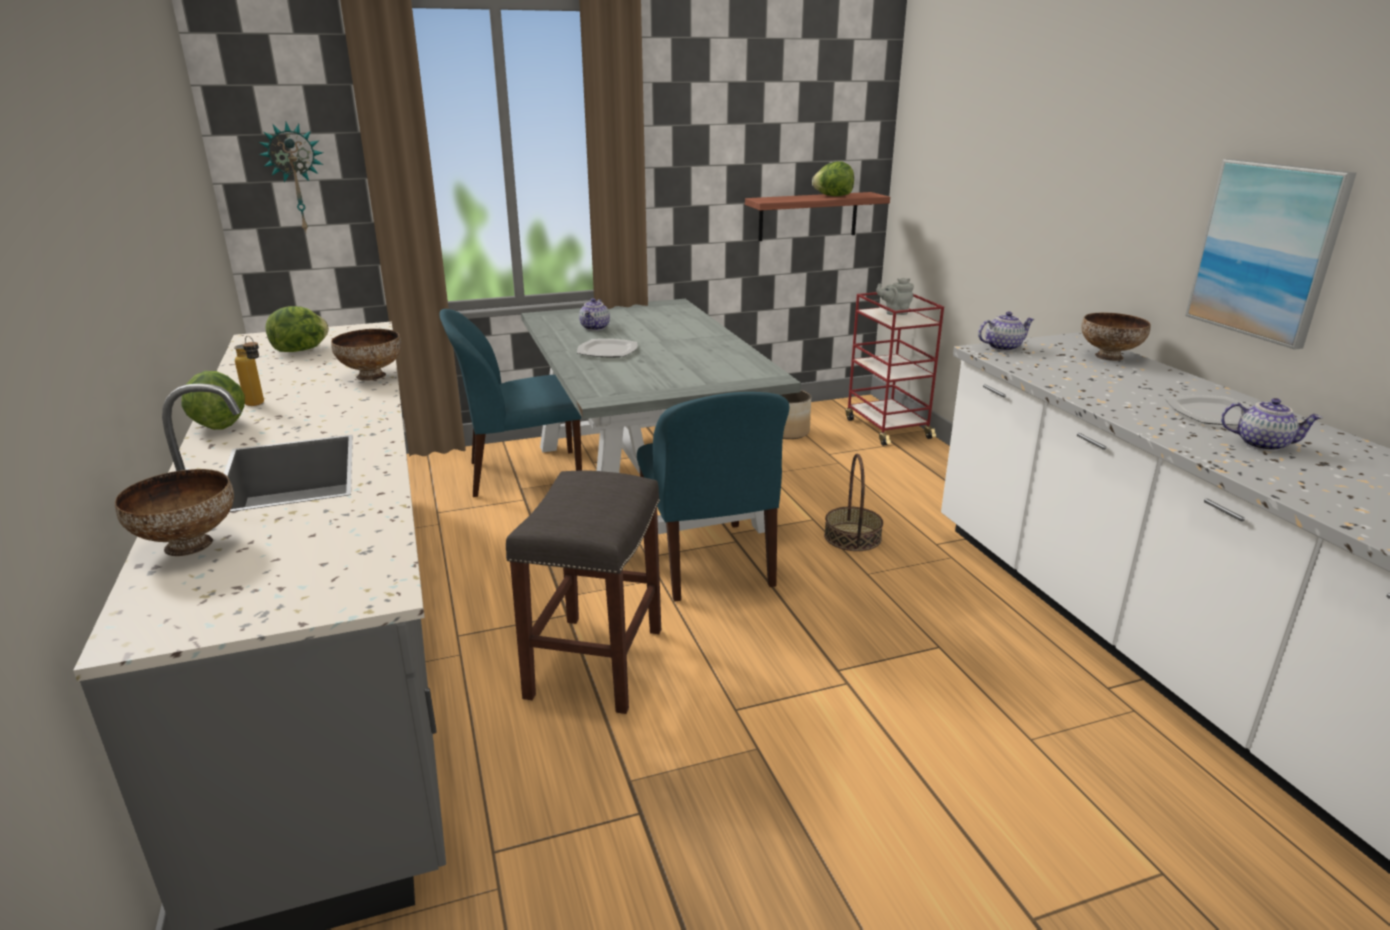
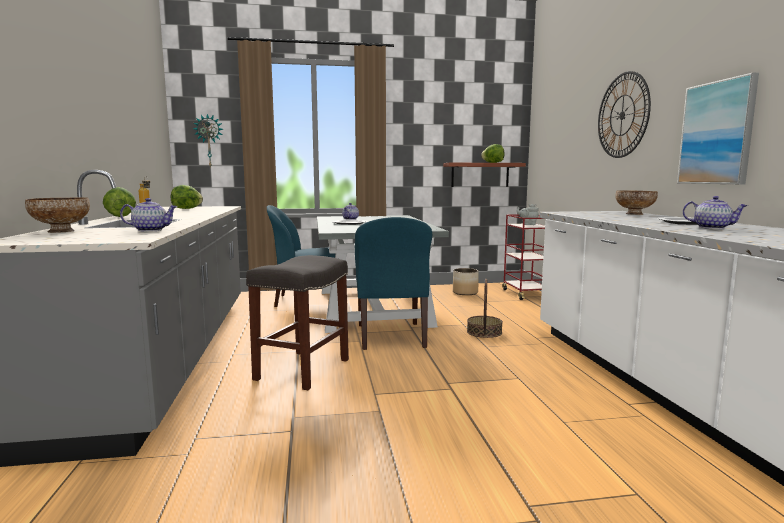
camera: 10 degrees right, 15 degrees down
bowl [331,329,401,381] -> none
teapot [978,311,1035,351] -> teapot moved to [120,198,177,232]
none -> wall clock [598,71,651,158]

